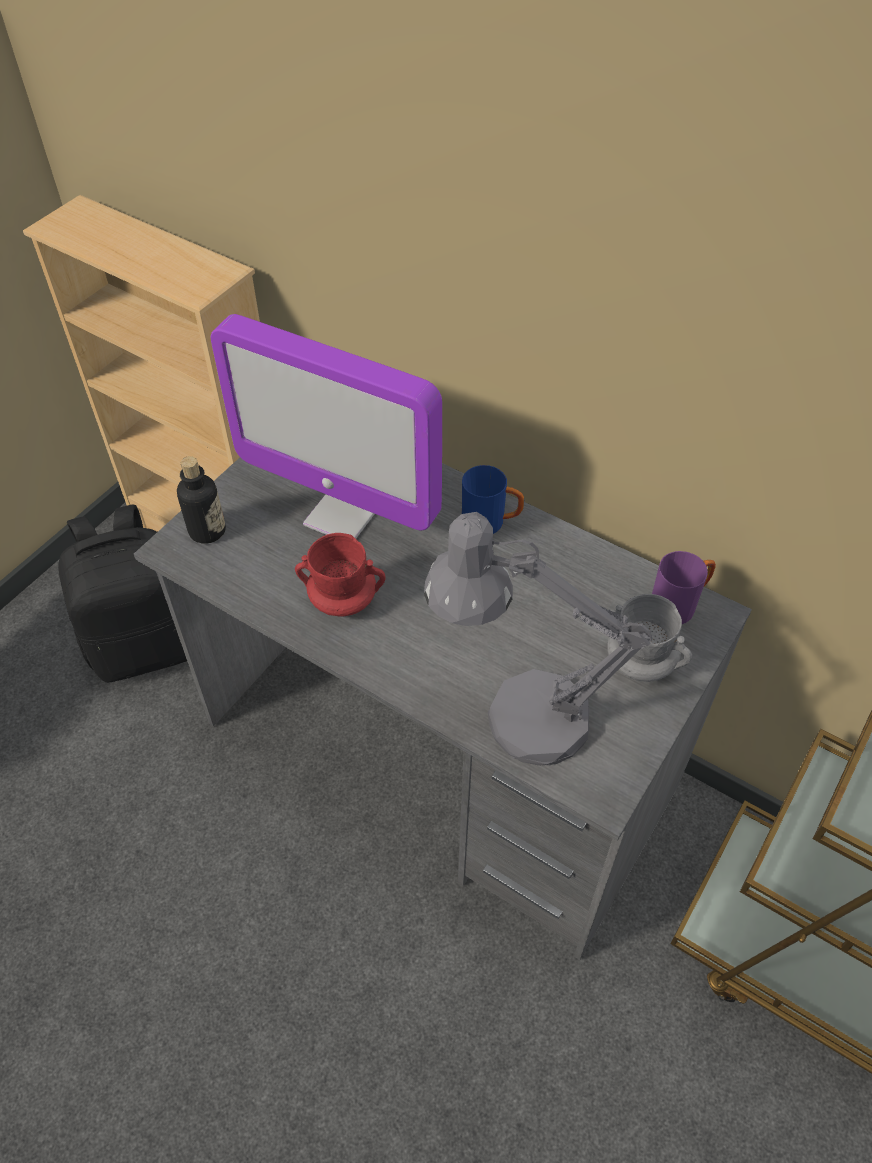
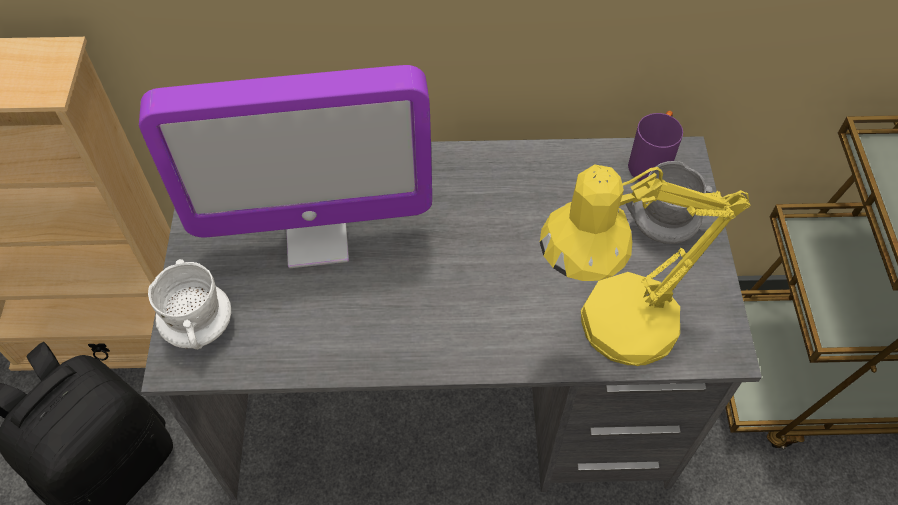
camera: 35 degrees left, 5 degrees up
bottle [177,456,226,544] -> white mug [148,259,231,349]
red mug [295,533,386,617] -> none
grey table lamp [424,512,652,766] -> yellow table lamp [540,164,751,366]
blue mug [462,465,524,534] -> none

